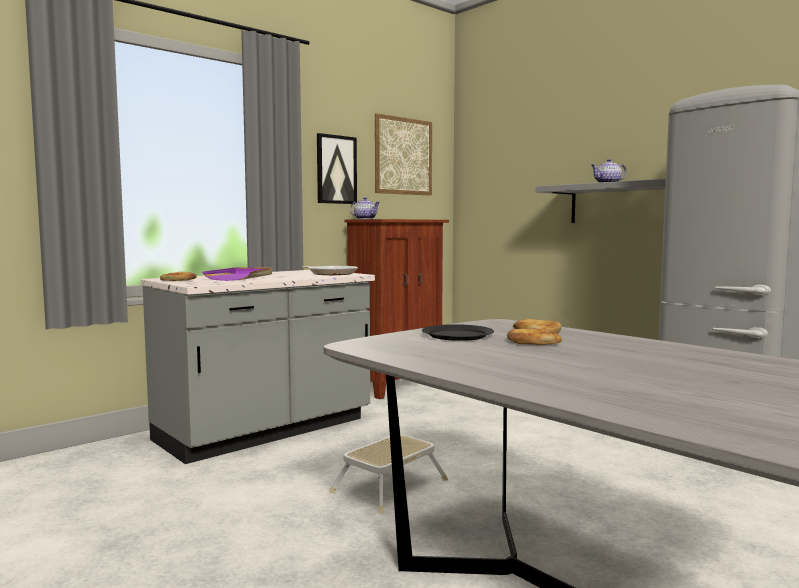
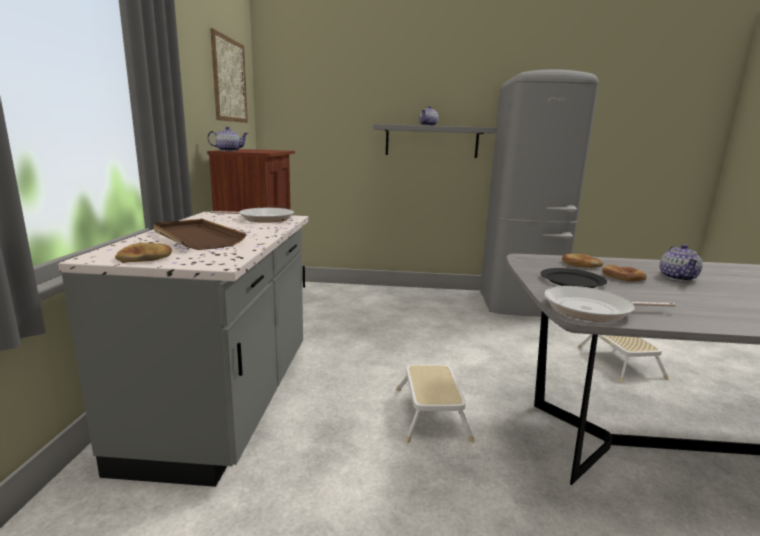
camera: 45 degrees left, 10 degrees up
purple tray [202,267,272,281] -> brown tray [153,219,246,250]
picture [317,133,357,204] -> none
none -> frying pan [544,286,676,322]
none -> beige step ladder [577,334,669,382]
none -> teapot [660,244,703,281]

